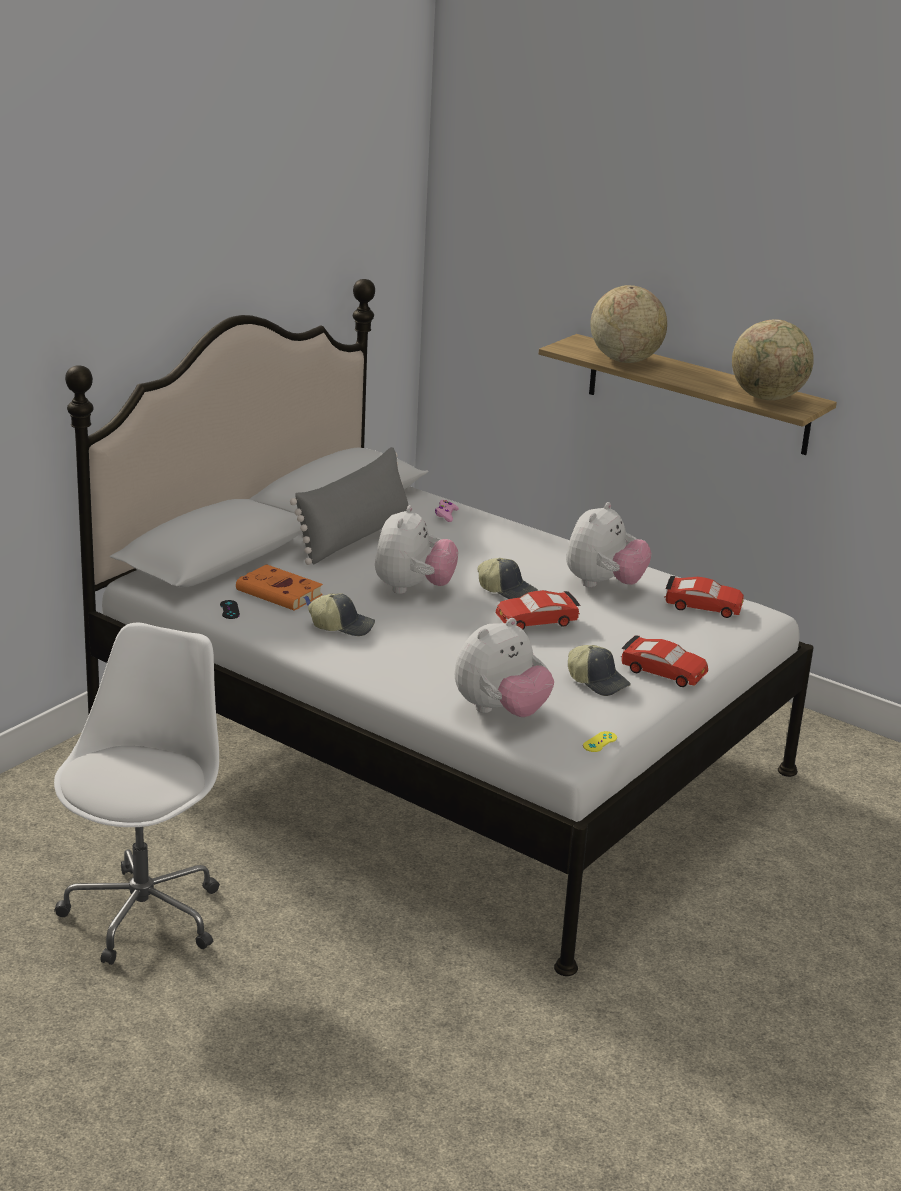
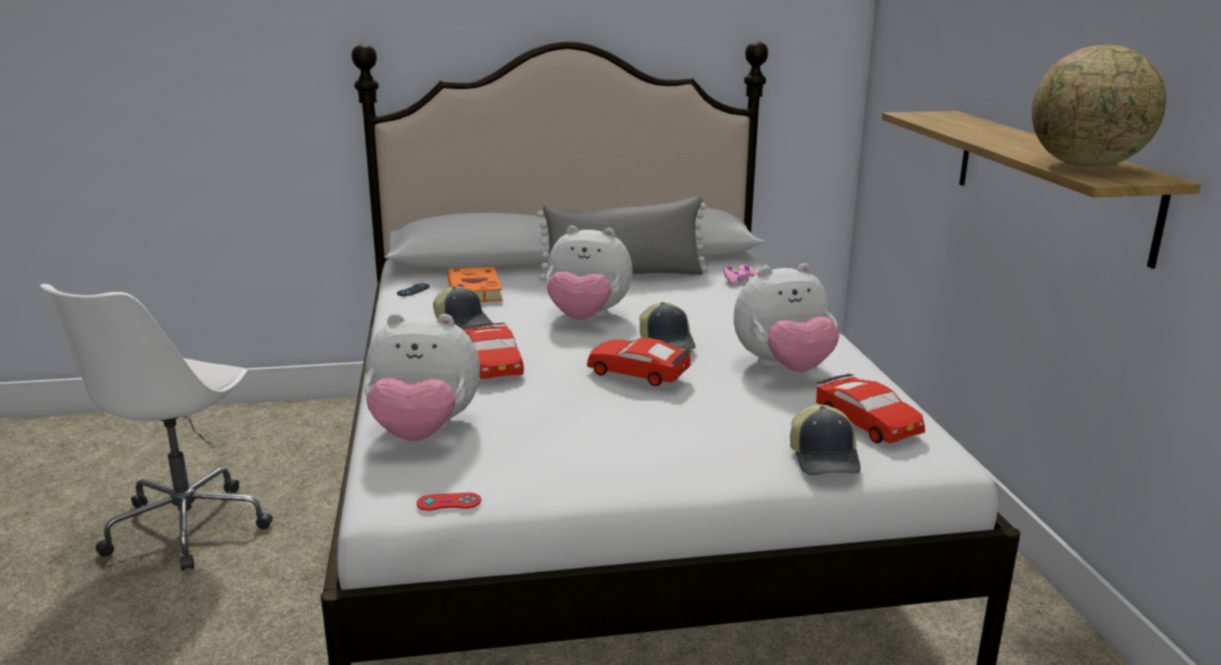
camera: 45 degrees right, 5 degrees down
white office chair [54,623,220,965] -> white office chair turned 135 degrees clockwise [40,284,273,571]
plush toy [375,505,458,594] -> plush toy turned 45 degrees clockwise [546,226,632,320]
cap [568,645,631,696] -> cap moved to [790,405,861,475]
yellow game controller [583,731,617,752] -> red game controller [416,493,481,511]
globe [590,285,667,363] -> none
red toy car [621,635,708,687] -> red toy car moved to [464,323,524,379]

